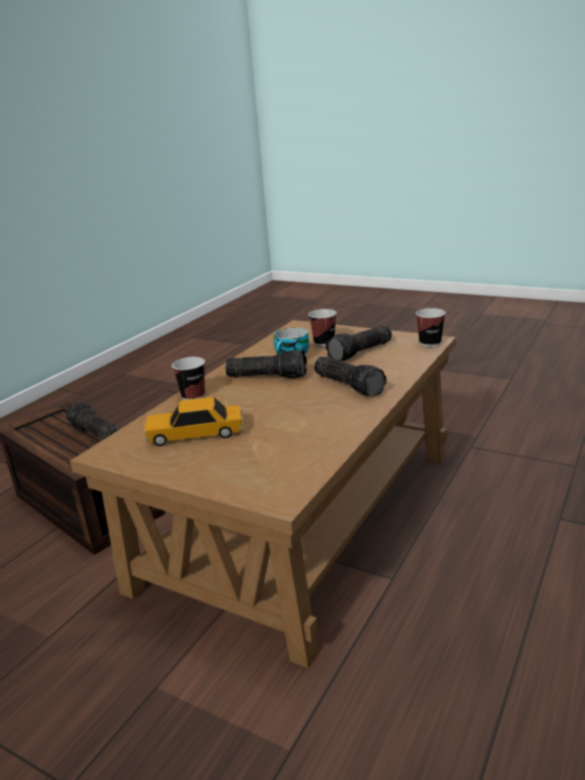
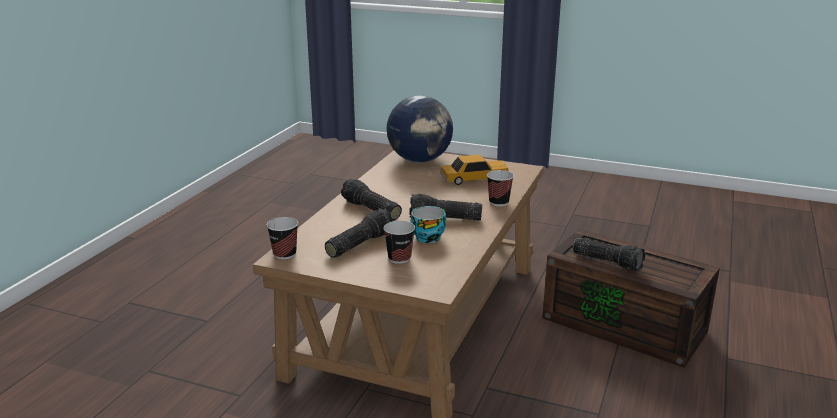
camera: 170 degrees right, 0 degrees up
none -> globe [386,96,453,163]

